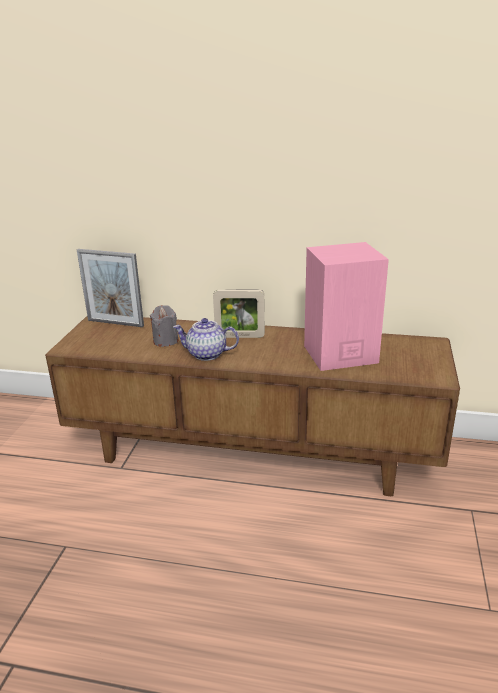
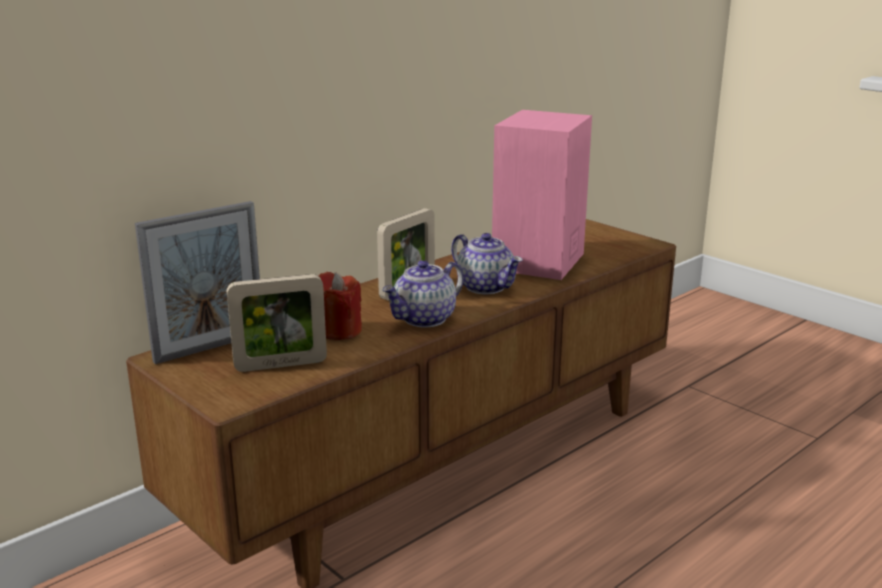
camera: 55 degrees left, 5 degrees down
grey candle [150,305,178,347] -> red candle [319,272,362,340]
none -> picture frame [227,274,327,372]
none -> teapot [451,233,522,294]

